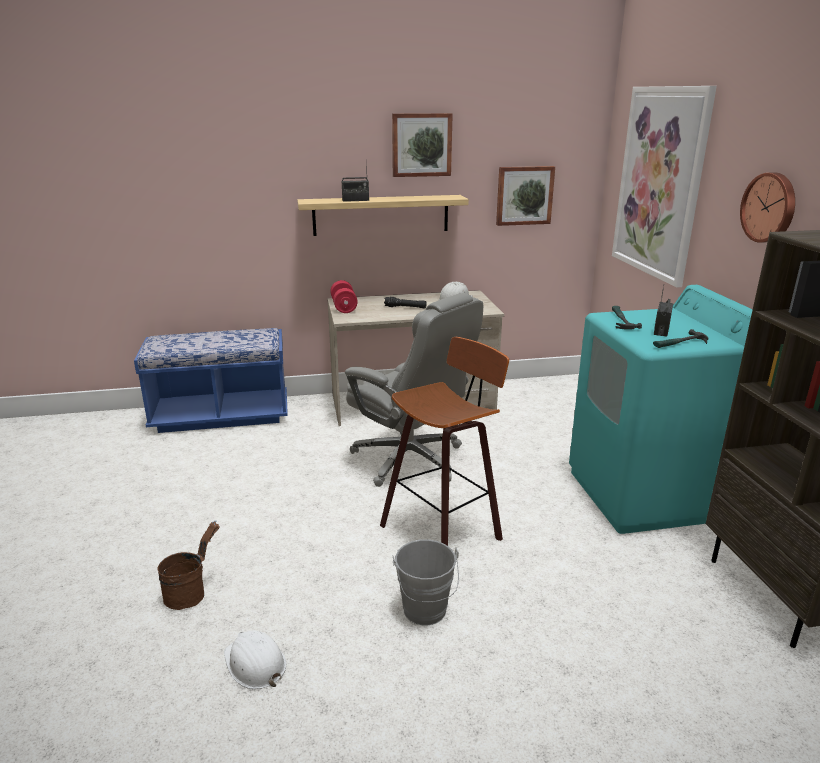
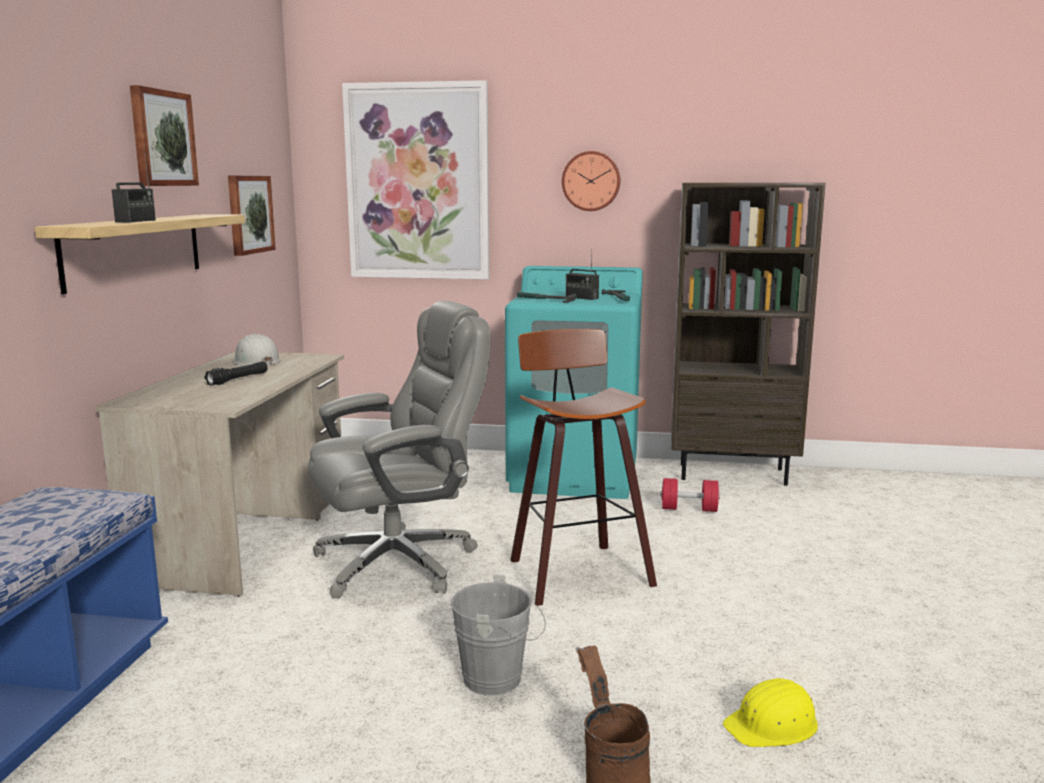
camera: 70 degrees left, 10 degrees down
white hard hat [224,630,286,689] -> yellow hard hat [723,678,818,747]
red dumbbell [330,280,358,313] -> red dumbbell moved to [660,478,720,512]
grey bucket [392,539,459,625] -> grey bucket moved to [451,574,546,696]

